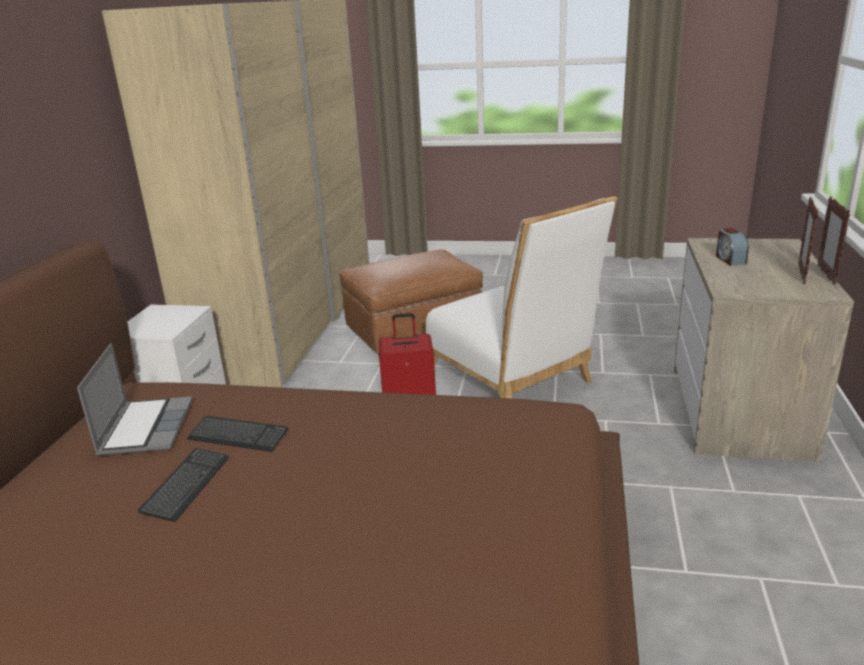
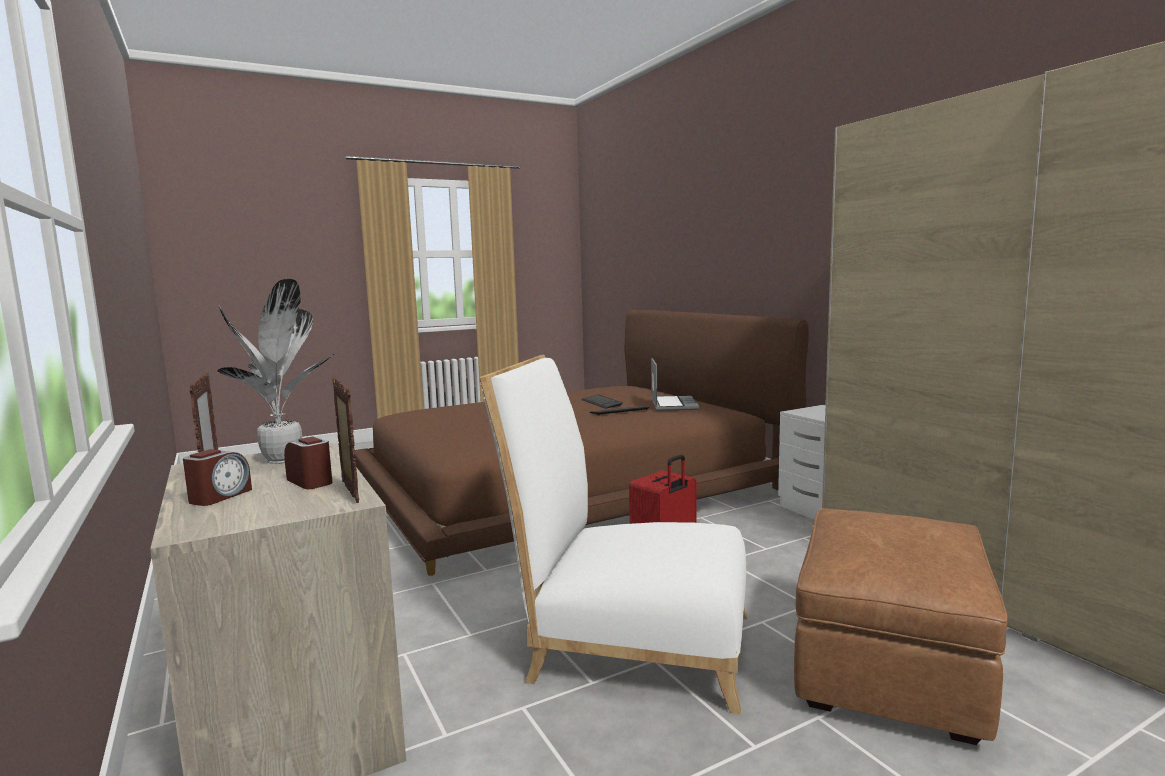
camera: 140 degrees right, 15 degrees down
laptop [77,343,193,456] -> laptop turned 135 degrees counterclockwise [651,358,699,411]
picture frame [817,197,850,285] -> picture frame moved to [333,376,359,503]
none -> alarm clock [183,449,252,506]
none -> potted plant [217,279,334,464]

